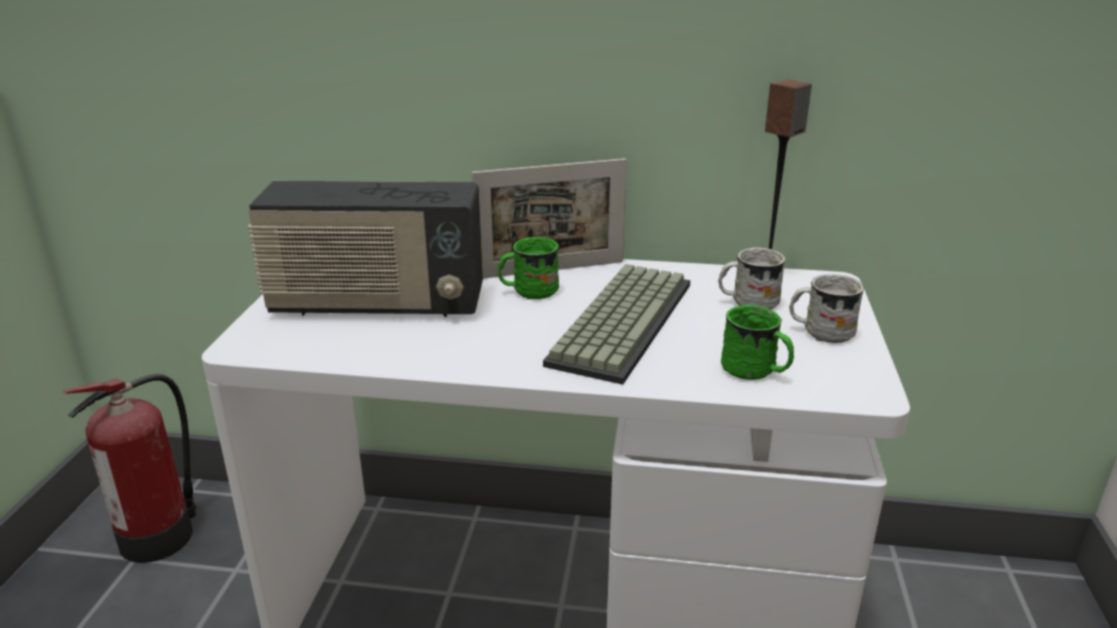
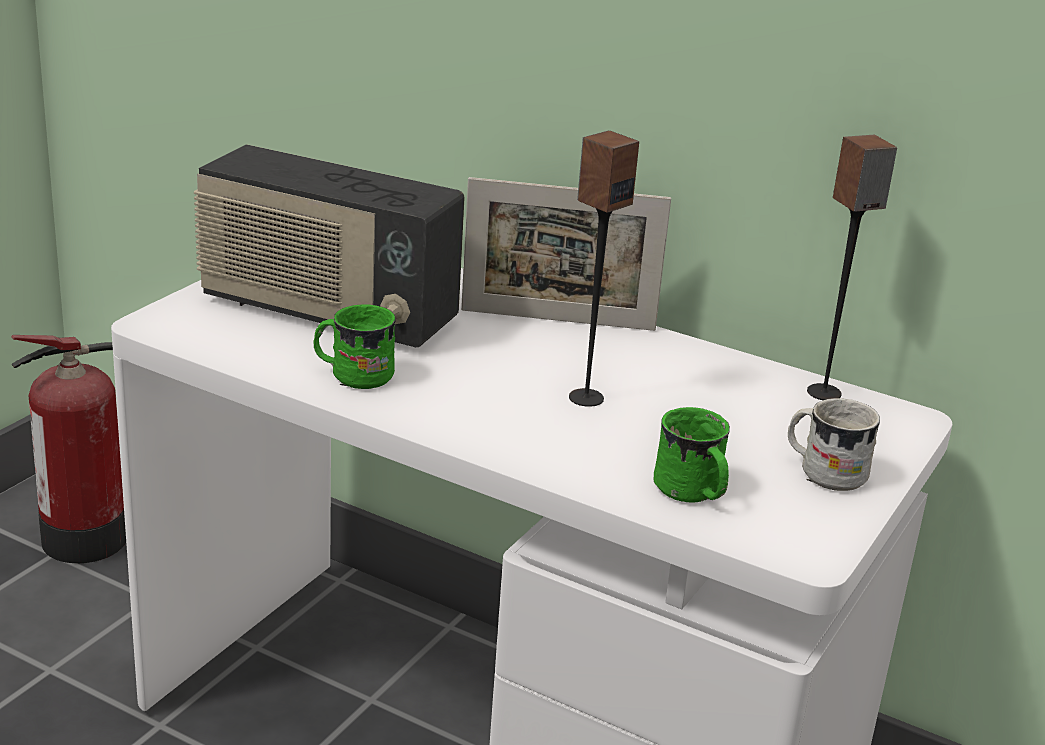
camera: 20 degrees right, 0 degrees up
green mug [497,237,559,299] -> green mug moved to [313,304,396,389]
keyboard [543,264,690,385] -> speaker [569,131,639,407]
white mug [718,248,786,310] -> none

